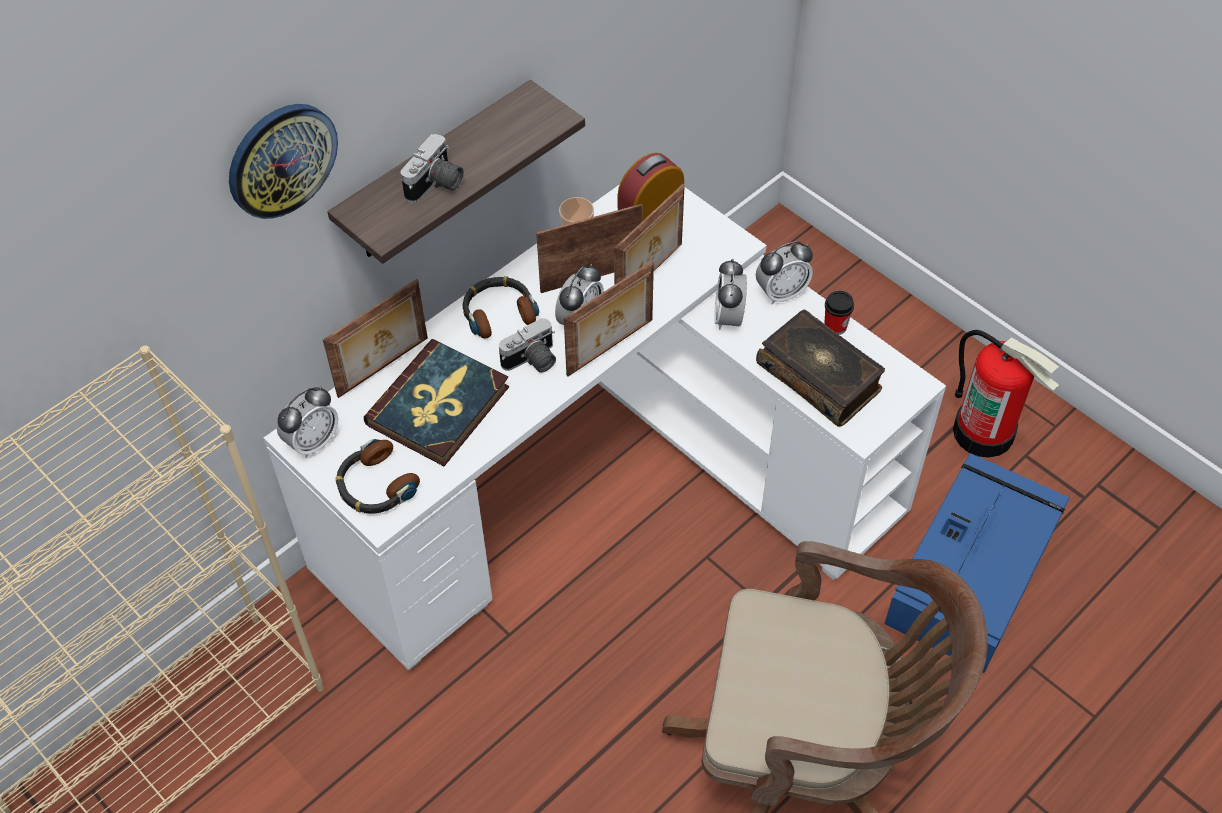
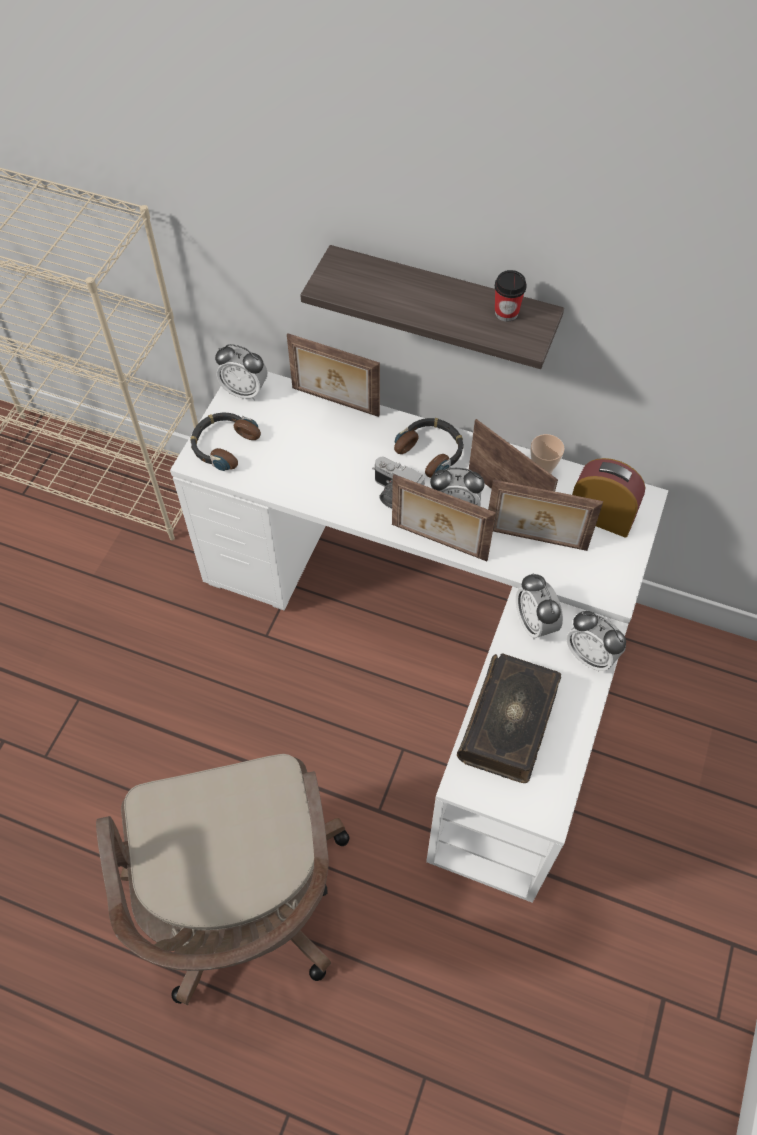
camera: 65 degrees right, 5 degrees up
wall clock [229,104,338,219] -> none
book [364,339,509,466] -> none
camera [401,134,464,203] -> none
alarm clock [714,259,747,330] -> alarm clock turned 90 degrees counterclockwise [516,573,563,639]
cup [825,291,854,335] -> cup moved to [495,270,527,322]
blue storage box [885,453,1069,673] -> none
fire extinguisher [953,330,1059,458] -> none

